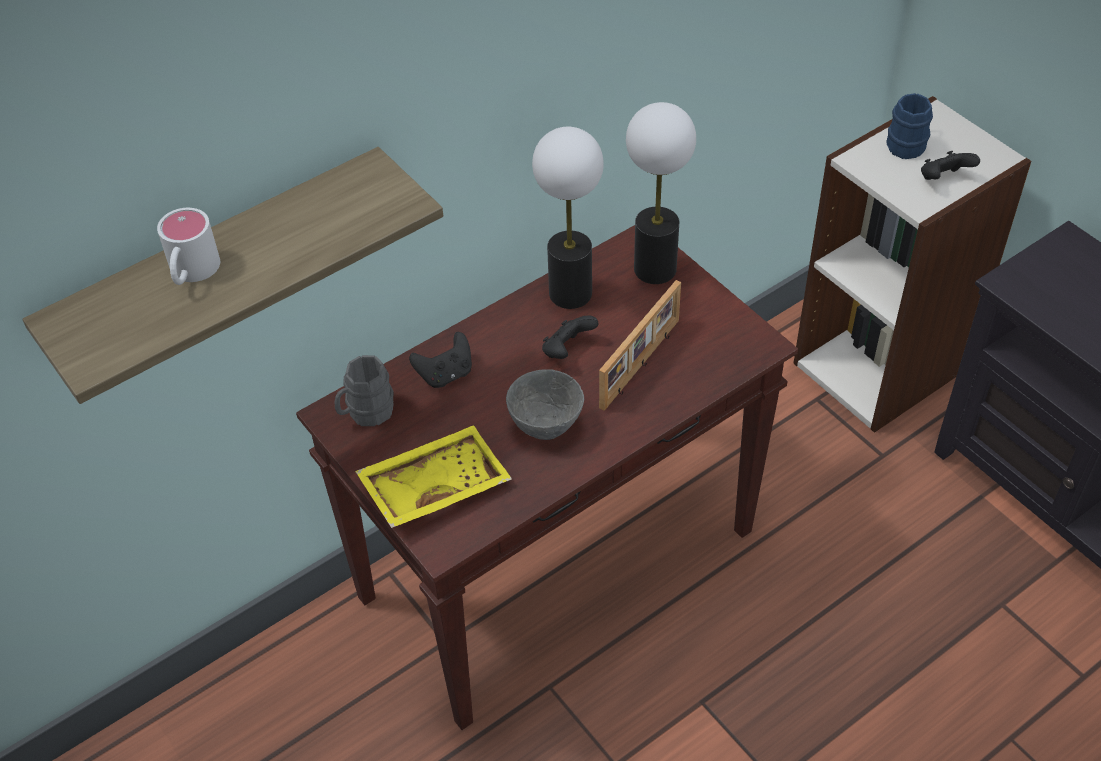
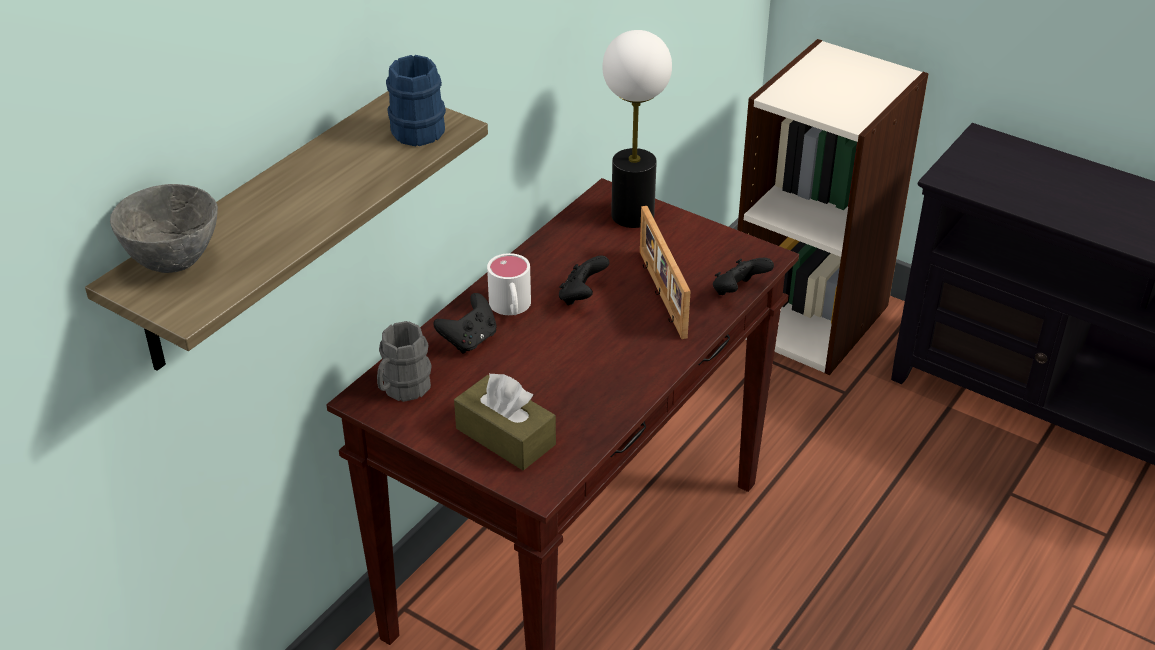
camera: 20 degrees left, 10 degrees down
white mug [157,208,220,285] -> white mug moved to [487,253,531,315]
yellow tray [355,425,512,528] -> brown tissue box [454,373,556,470]
grey bowl [506,369,584,440] -> grey bowl moved to [110,184,218,273]
table lamp [532,127,604,309] -> none
picture frame [599,280,681,411] -> picture frame turned 150 degrees clockwise [640,206,691,339]
blue mug [886,93,933,159] -> blue mug moved to [386,55,446,147]
black game controller [921,151,980,180] -> black game controller moved to [713,258,774,295]

